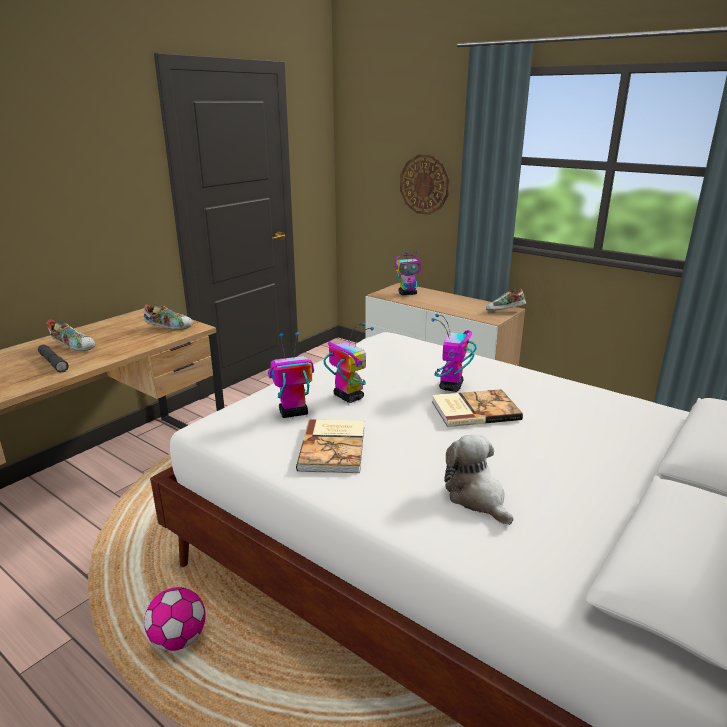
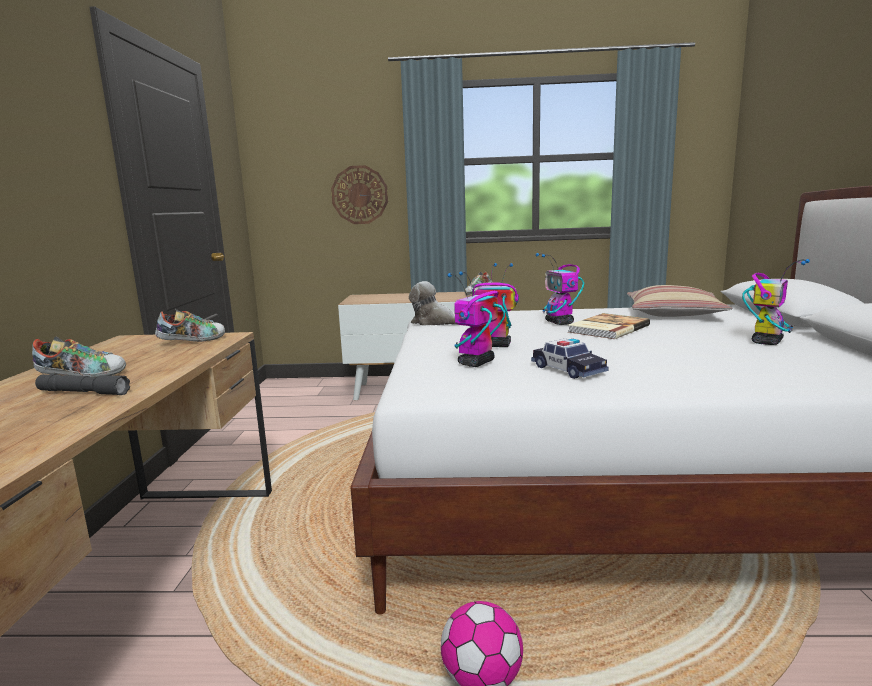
camera: 35 degrees left, 10 degrees down
book [296,420,364,473] -> toy car [531,338,608,379]
toy robot [395,251,421,295] -> toy robot moved to [742,259,810,345]
plush toy [444,435,514,525] -> plush toy moved to [409,281,456,326]
none -> pillow [627,285,732,317]

